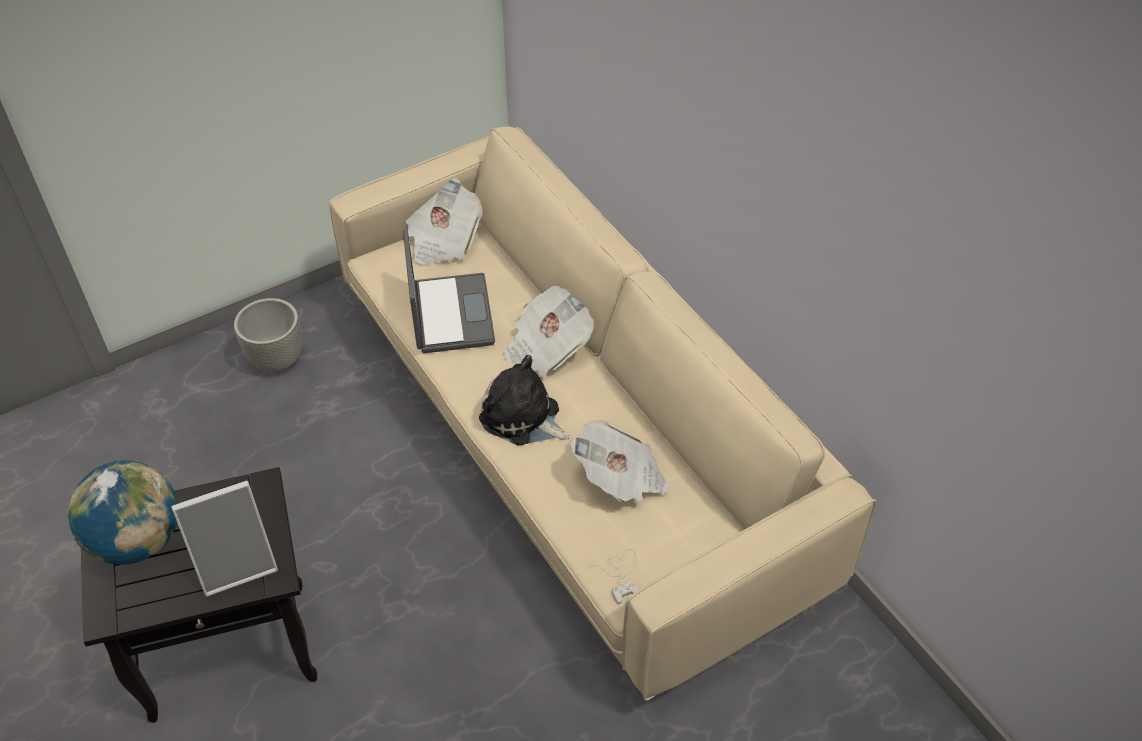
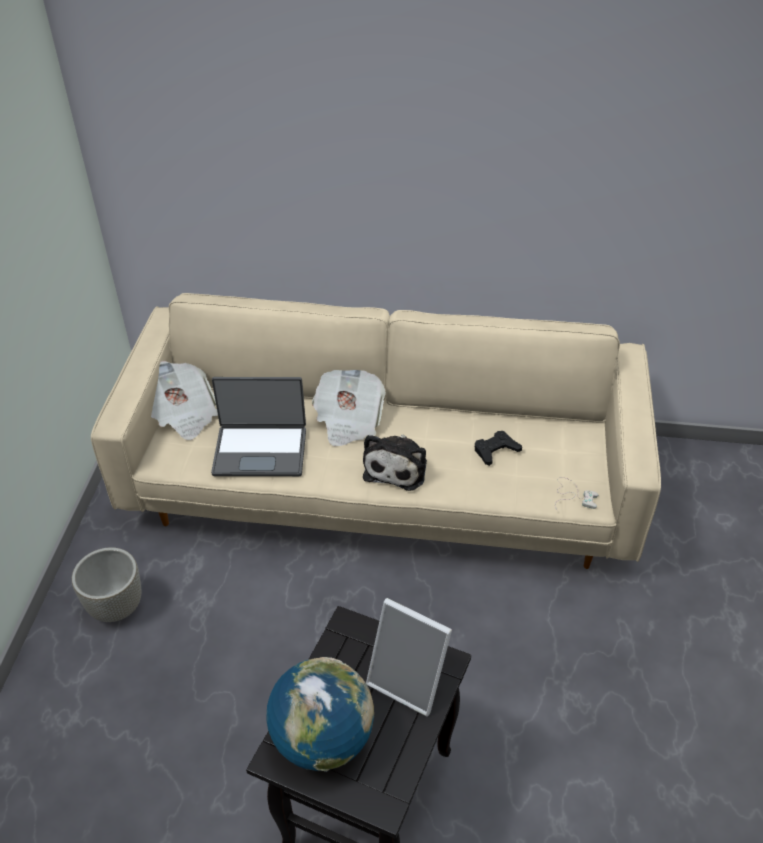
camera: 50 degrees left, 5 degrees down
picture frame [172,481,278,597] -> picture frame turned 105 degrees clockwise [366,598,452,717]
laptop [403,229,495,353] -> laptop turned 150 degrees clockwise [211,377,306,476]
plush toy [479,355,571,445] -> plush toy turned 60 degrees counterclockwise [363,435,427,491]
newspaper [570,420,670,502] -> black game controller [475,431,522,466]

